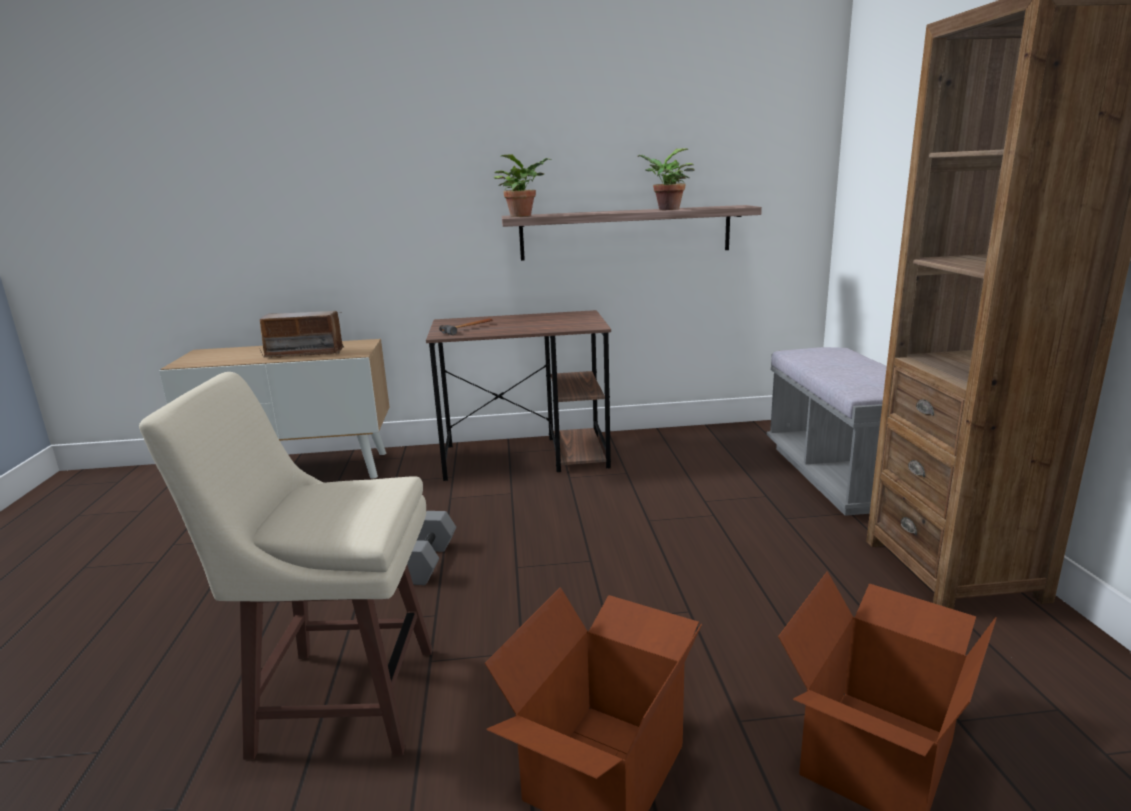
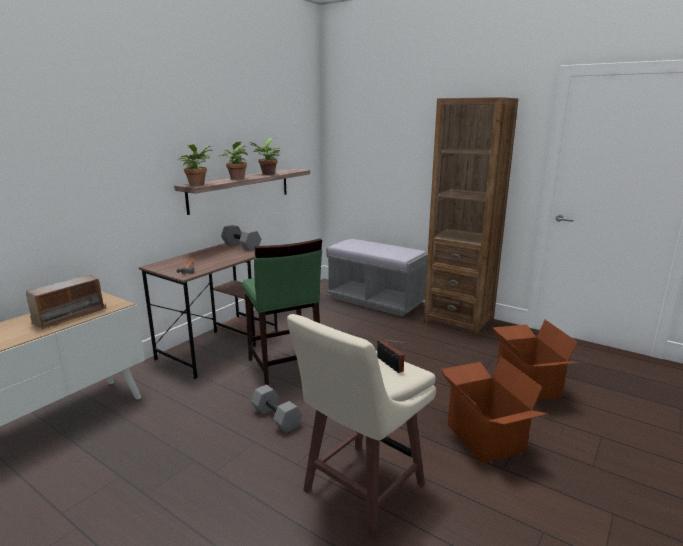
camera: 50 degrees left, 0 degrees up
none -> potted plant [218,141,248,180]
none -> grey dumbbell [221,225,261,251]
none -> green stool [242,238,322,386]
none -> radio [377,339,407,373]

